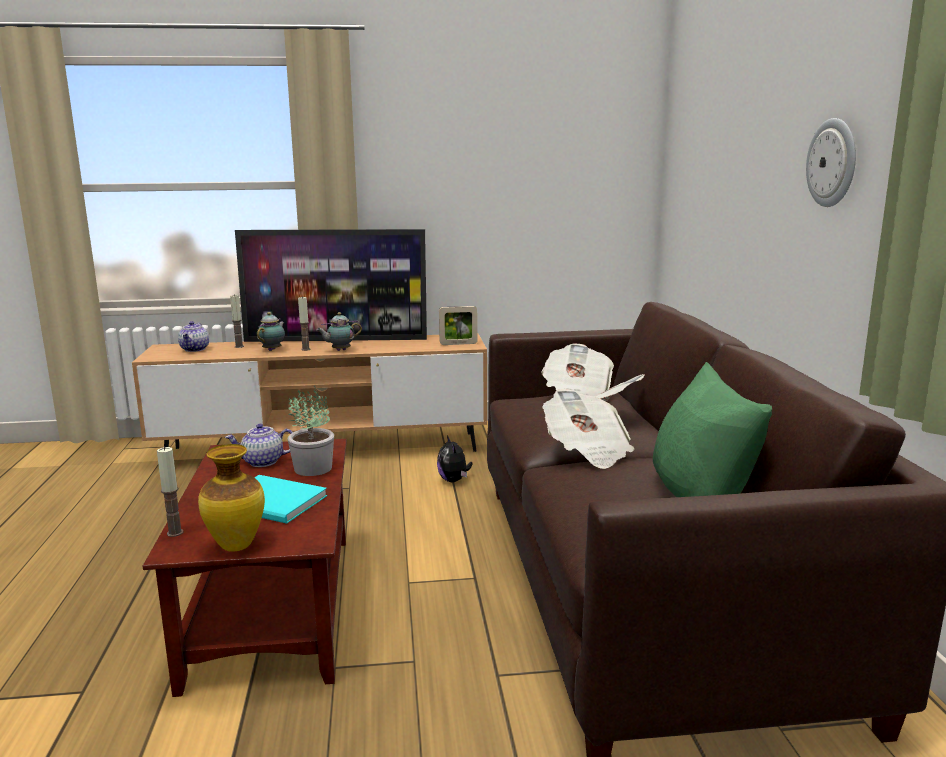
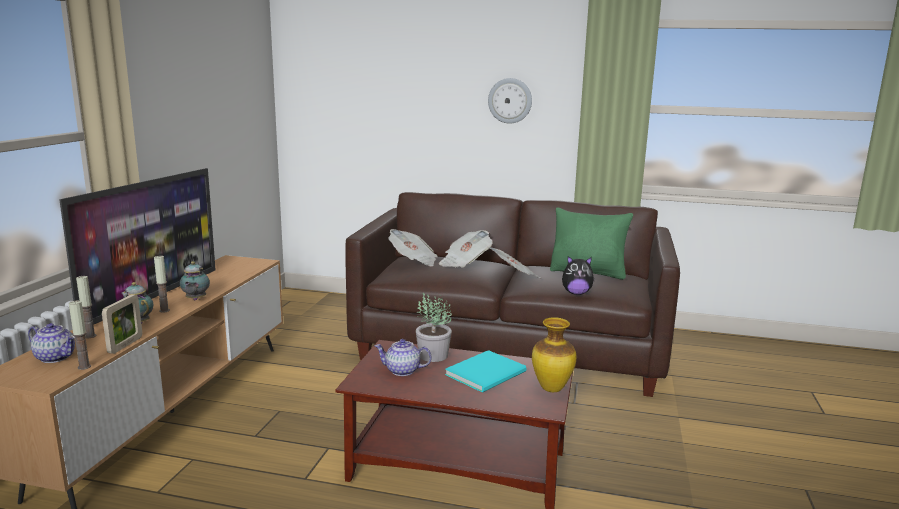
camera: 70 degrees left, 0 degrees up
candle [157,447,183,537] -> candle moved to [69,300,91,370]
teapot [225,423,293,467] -> teapot turned 90 degrees clockwise [375,339,432,376]
plush toy [437,436,472,482] -> plush toy moved to [562,256,595,295]
picture frame [439,306,478,345] -> picture frame moved to [102,294,142,354]

